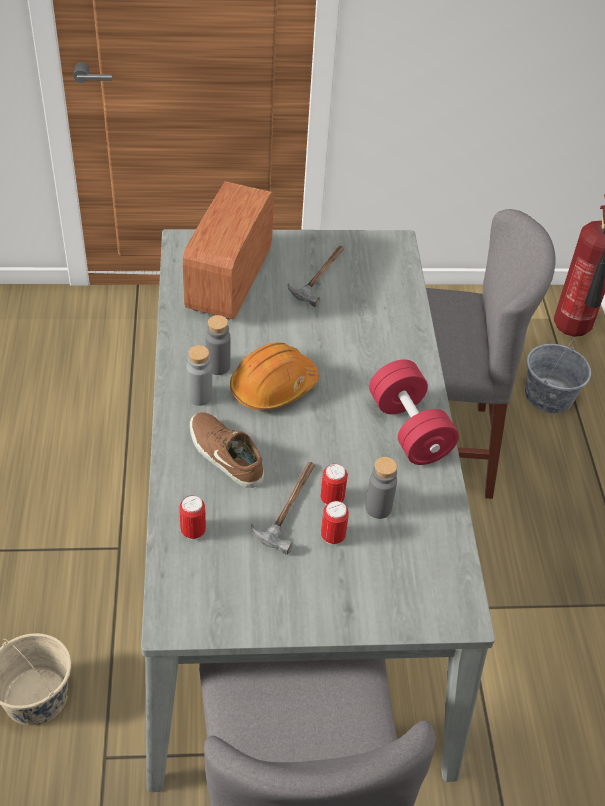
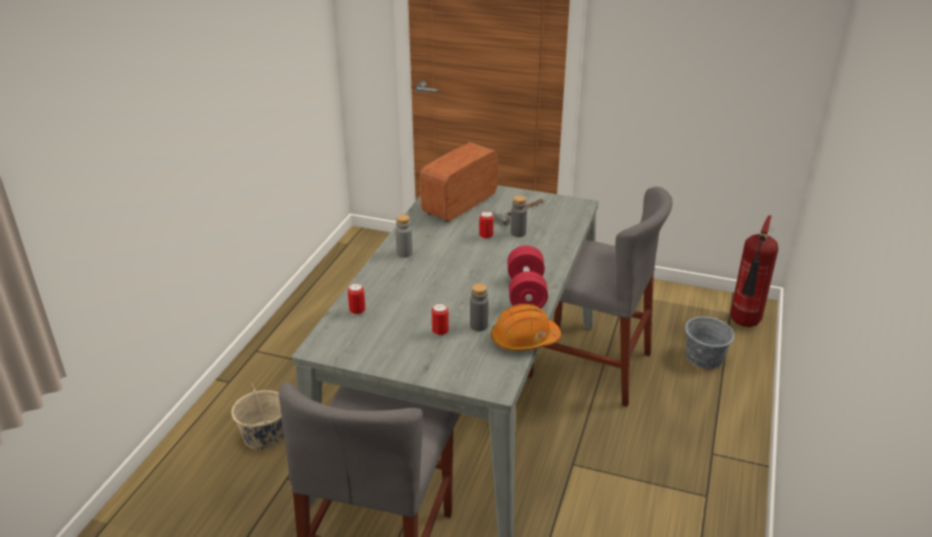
camera: 25 degrees right, 15 degrees down
brown shoe [190,412,264,488] -> none
grey bottle [206,315,231,375] -> grey bottle moved to [511,195,527,237]
orange hard hat [230,342,319,410] -> orange hard hat moved to [491,304,561,351]
hammer [251,462,315,555] -> none
can [321,464,348,505] -> can moved to [479,211,494,240]

